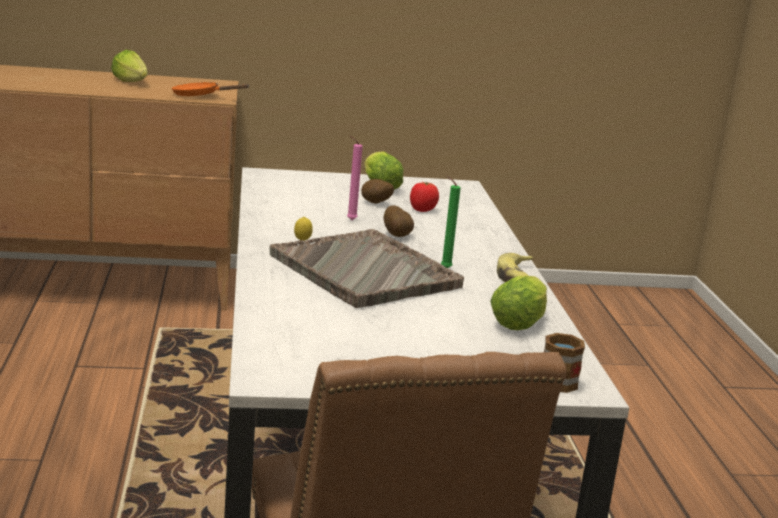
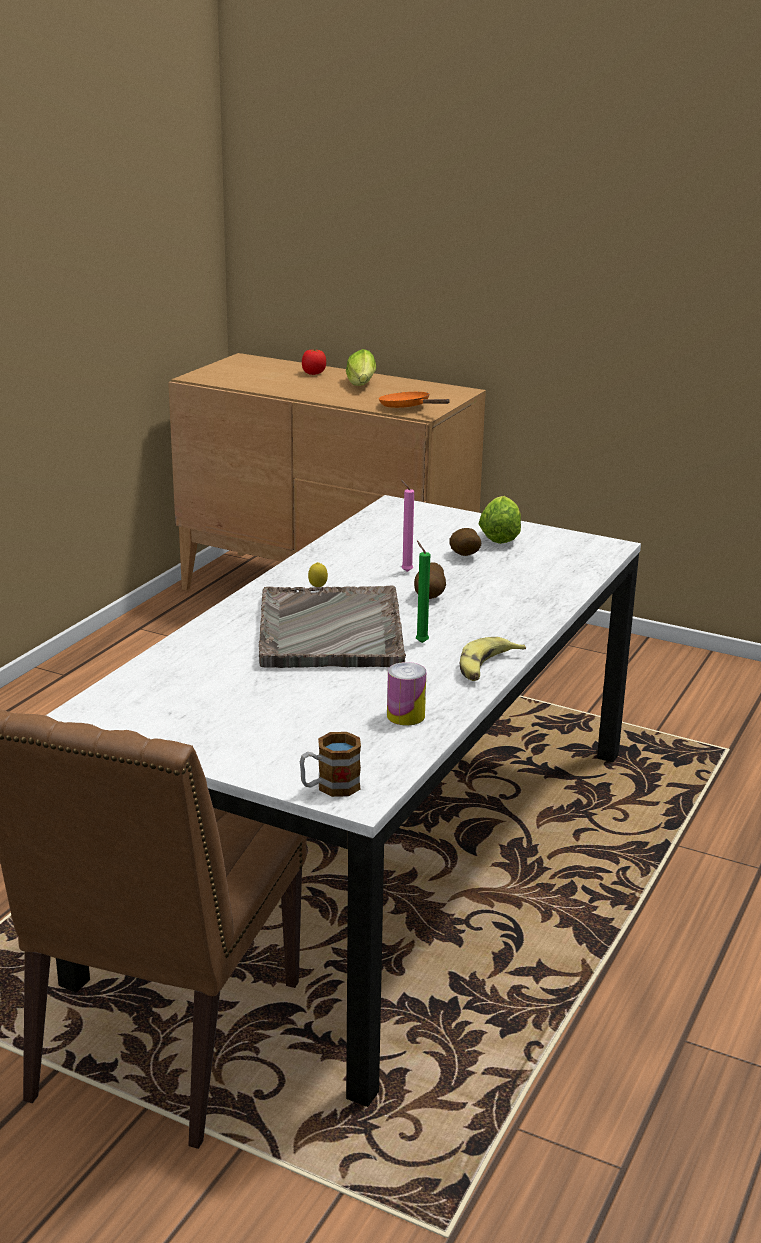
camera: 35 degrees right, 5 degrees up
tomato [410,182,439,212] -> tomato moved to [302,349,326,375]
lettuce [490,276,547,330] -> can [387,662,426,725]

